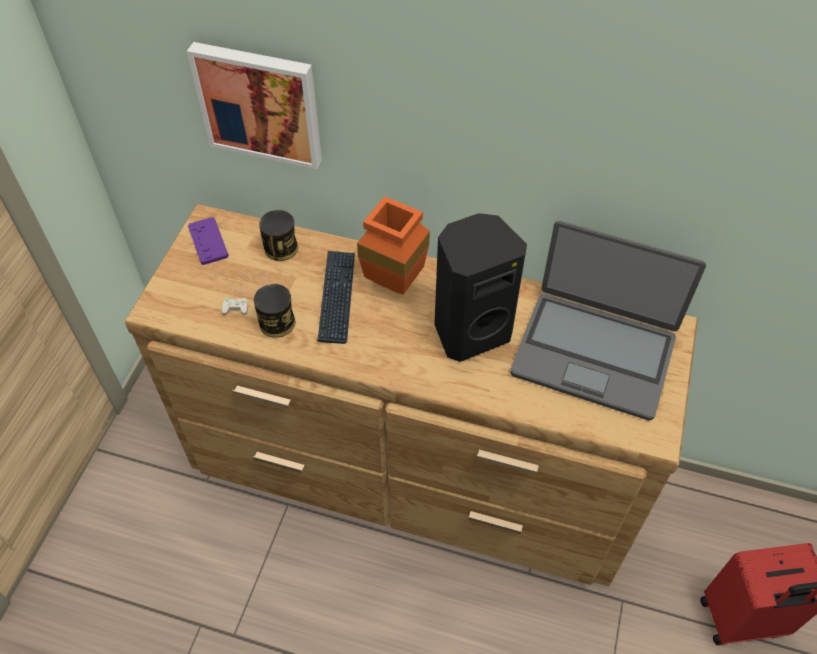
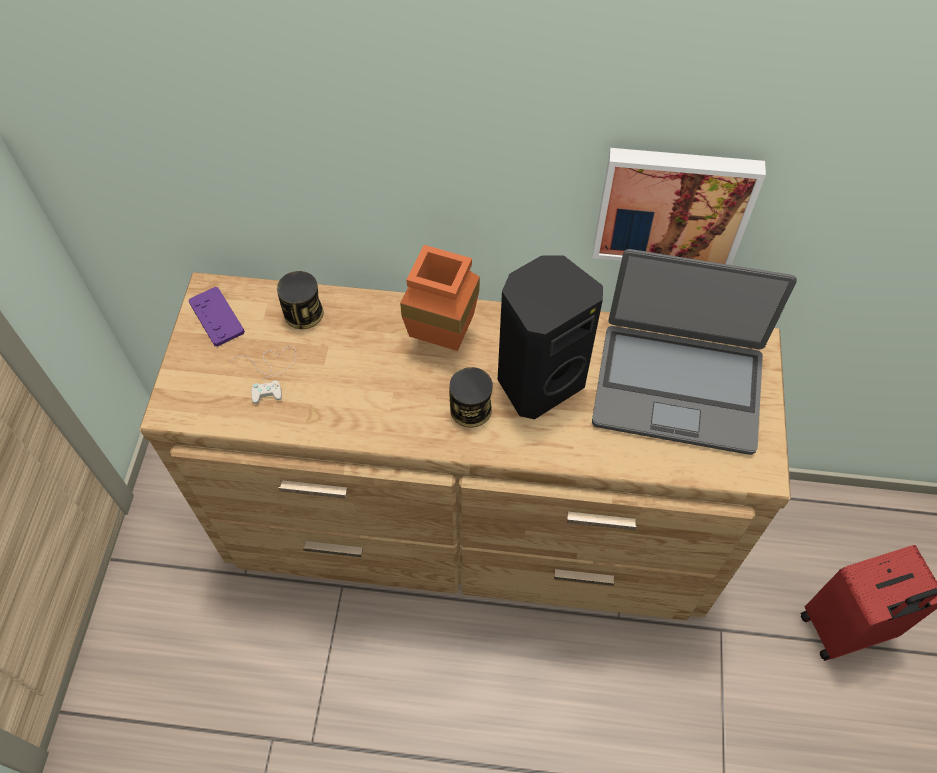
camera: 10 degrees left, 5 degrees up
picture [187,42,322,169] -> picture moved to [593,148,766,265]
can [254,284,295,338] -> can moved to [449,367,493,428]
keyboard [318,251,355,344] -> none

